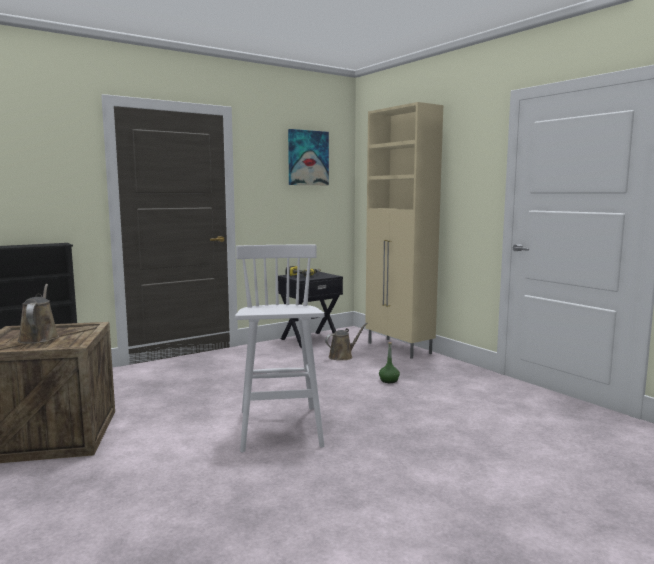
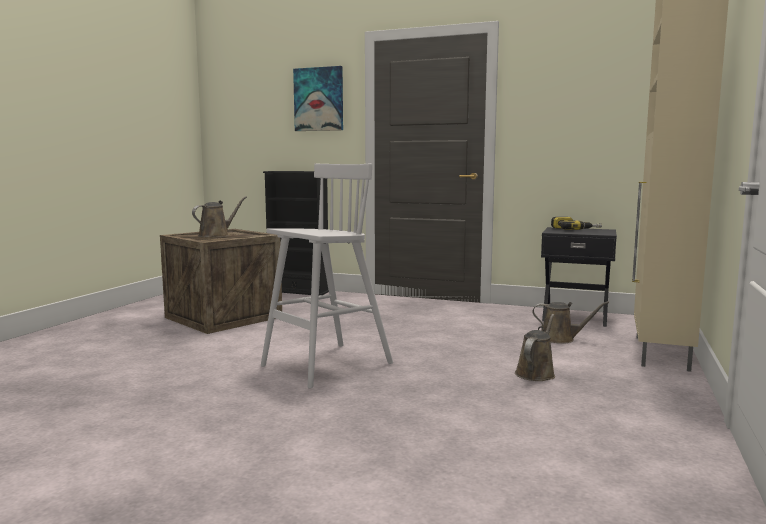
camera: 55 degrees right, 0 degrees up
picture [288,129,329,185] -> picture moved to [293,66,343,131]
green bottle [379,342,400,383] -> brown watering can [515,314,555,381]

